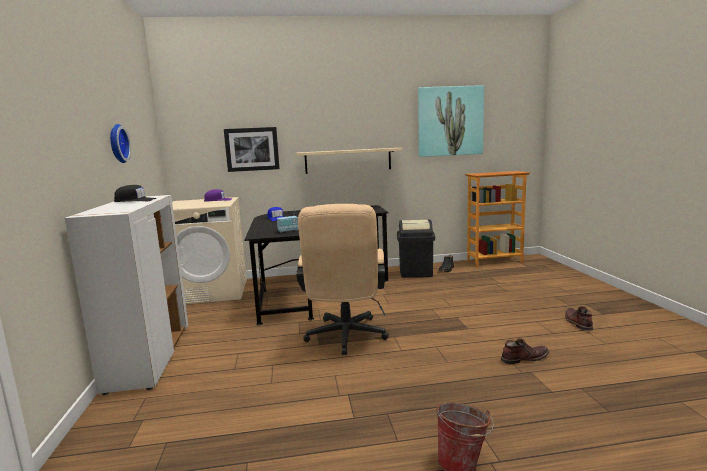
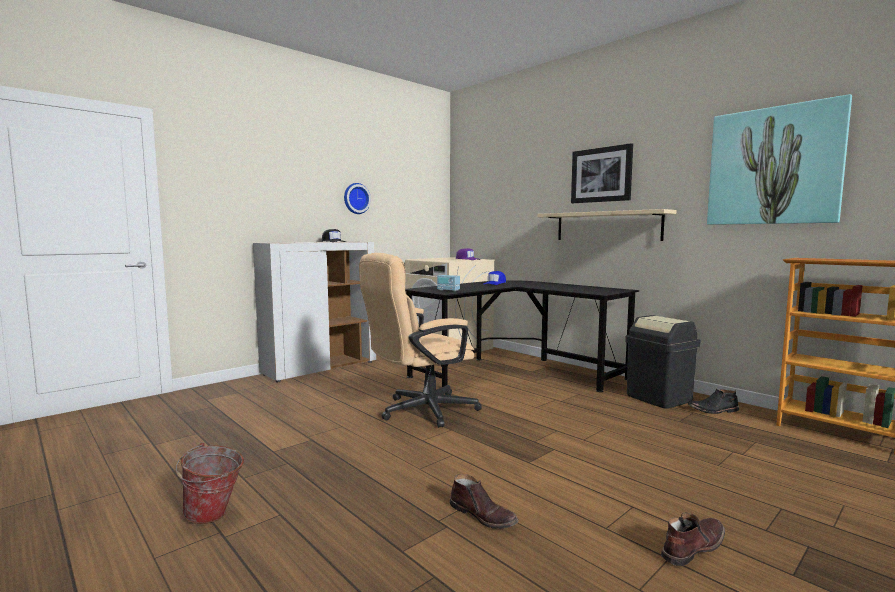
camera: 55 degrees right, 5 degrees down
picture [224,127,280,172] -> picture moved to [571,143,633,203]

